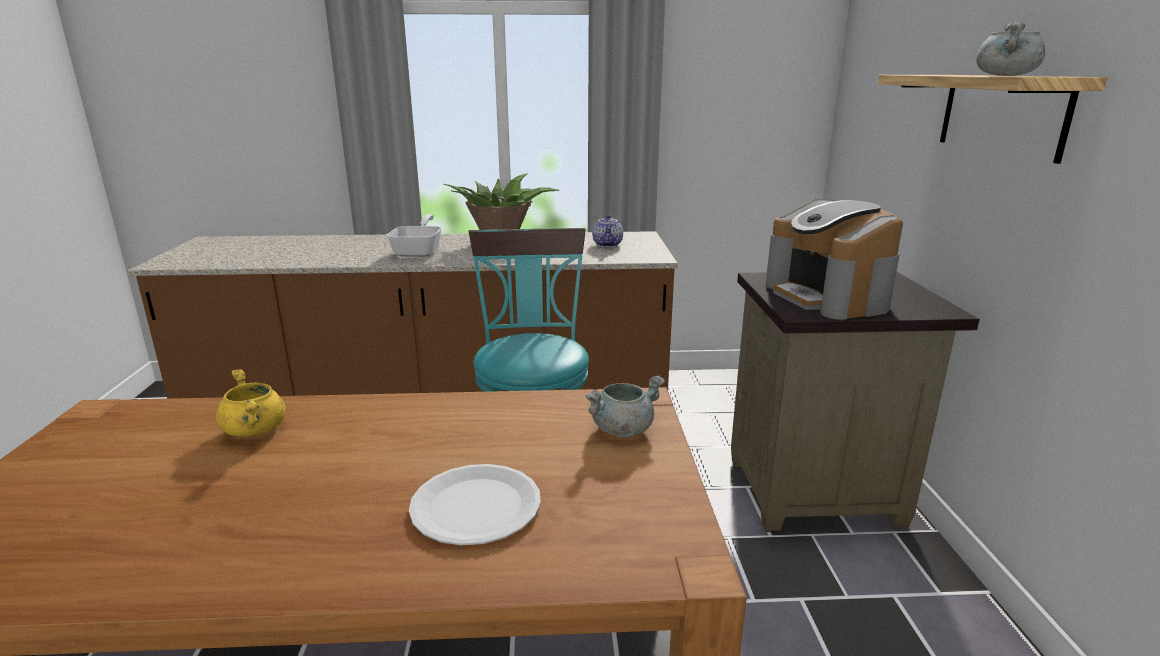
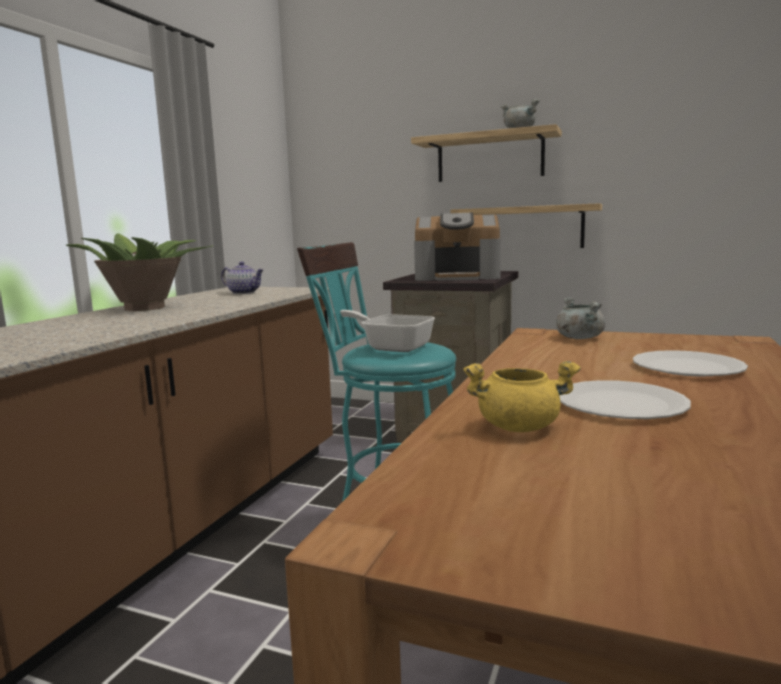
camera: 65 degrees left, 10 degrees down
frying pan [386,215,442,257] -> frying pan moved to [333,310,435,352]
none -> shelf [451,203,602,248]
none -> white plate [560,380,691,419]

